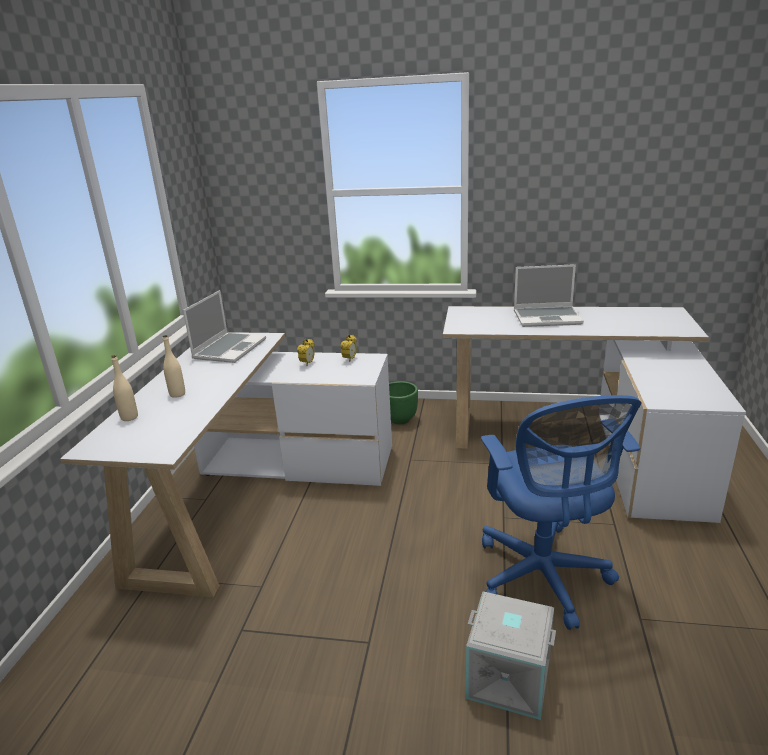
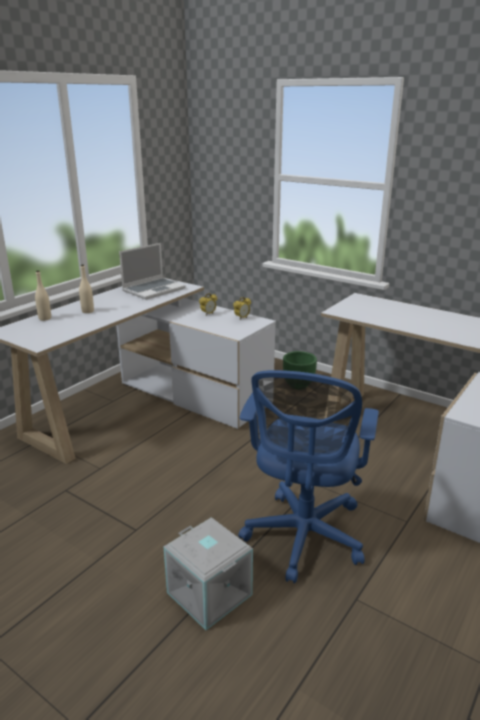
camera: 25 degrees right, 0 degrees up
laptop [514,264,584,327] -> none

